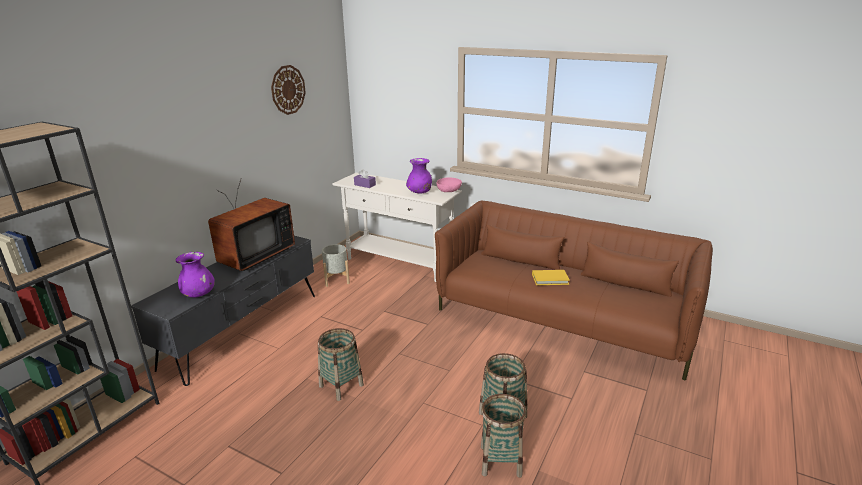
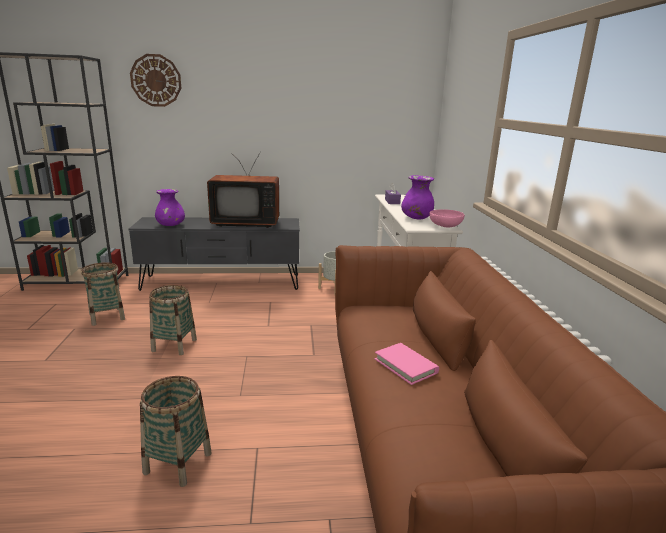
camera: 55 degrees right, 5 degrees down
wall clock [271,65,306,115] -> wall clock moved to [130,54,181,107]
basket [481,394,526,478] -> basket moved to [81,262,125,326]
yellow book [532,270,570,285] -> pink book [375,343,439,385]

